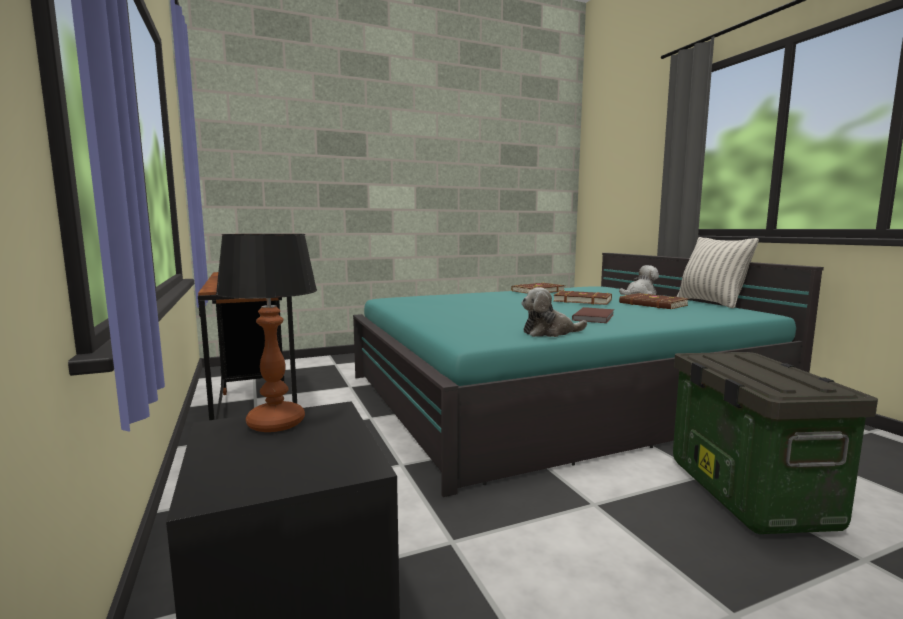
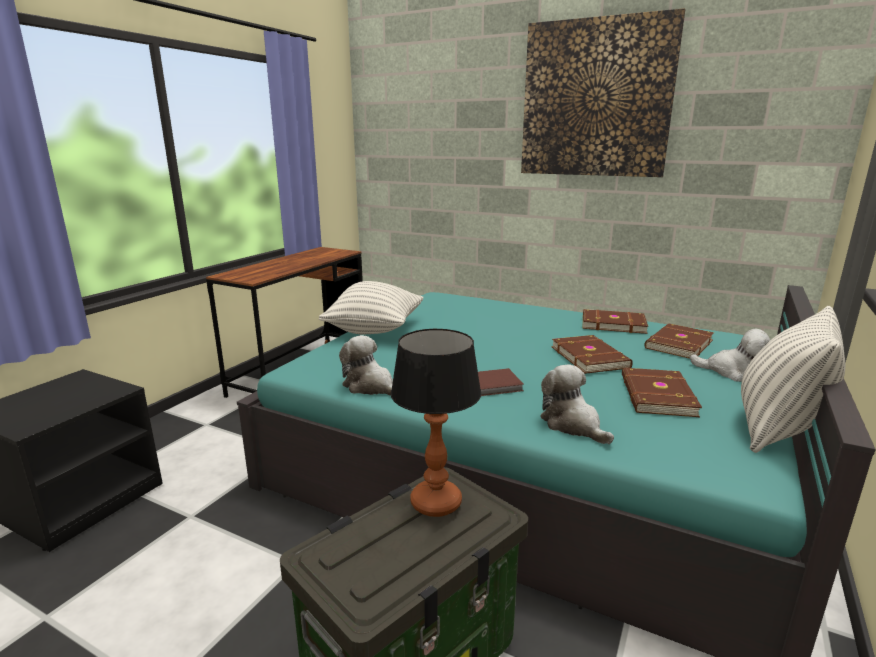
camera: 50 degrees right, 10 degrees up
table lamp [216,234,317,432] -> table lamp moved to [391,329,481,517]
none -> pillow [319,281,424,334]
none -> picture [521,8,686,177]
none -> plush toy [540,364,614,444]
none -> brown book [644,324,714,359]

